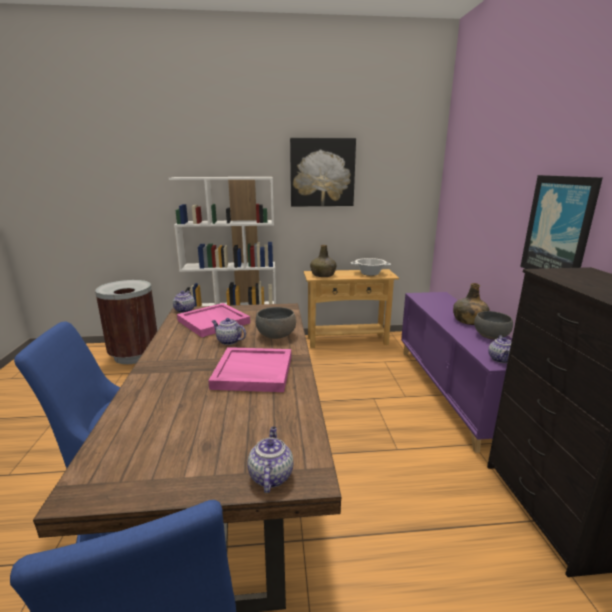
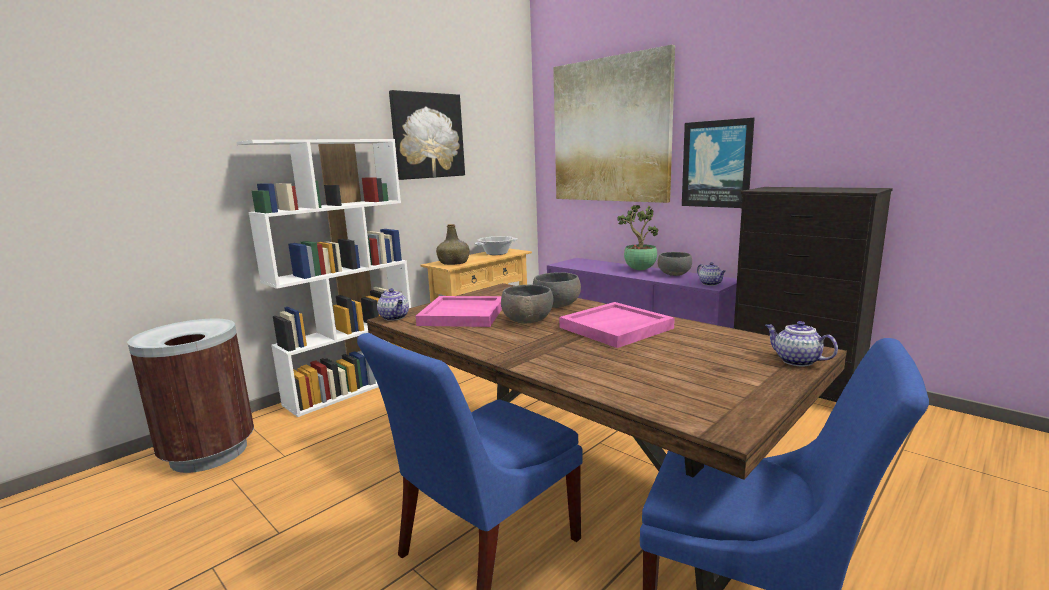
camera: 40 degrees left, 5 degrees down
teapot [212,318,246,345] -> grey bowl [501,285,553,324]
green bottle [453,283,489,325] -> potted plant [617,205,658,270]
none -> picture [553,45,675,203]

